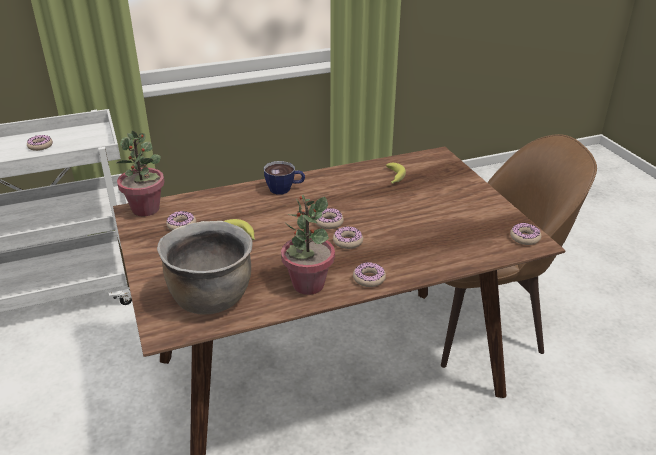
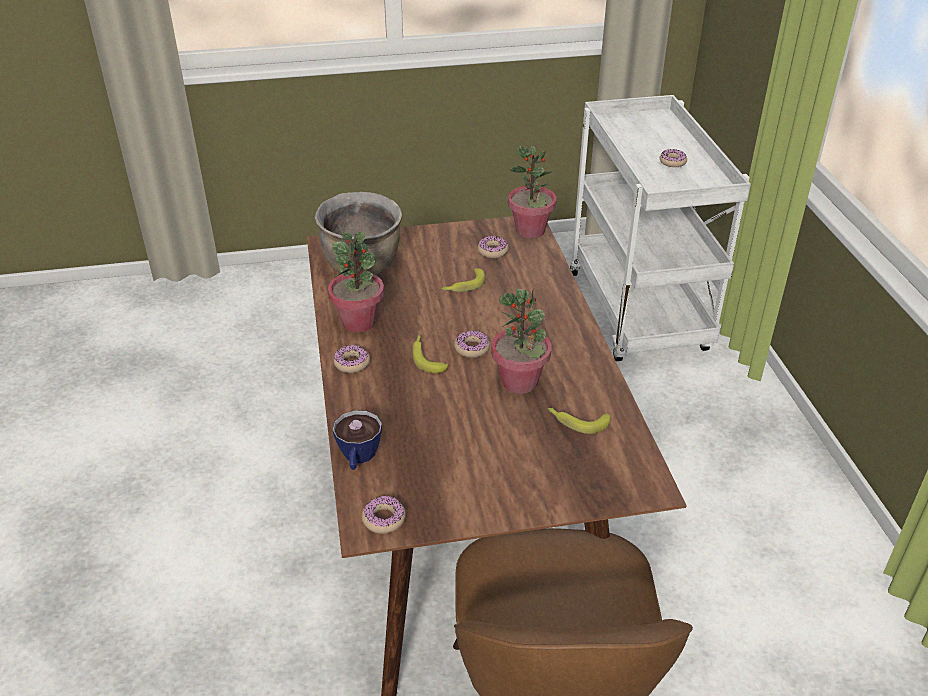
camera: 100 degrees right, 5 degrees up
cup [264,161,305,195] -> cup moved to [333,410,382,470]
donut [333,226,363,249] -> banana [412,335,448,373]
none -> potted plant [491,288,552,394]

